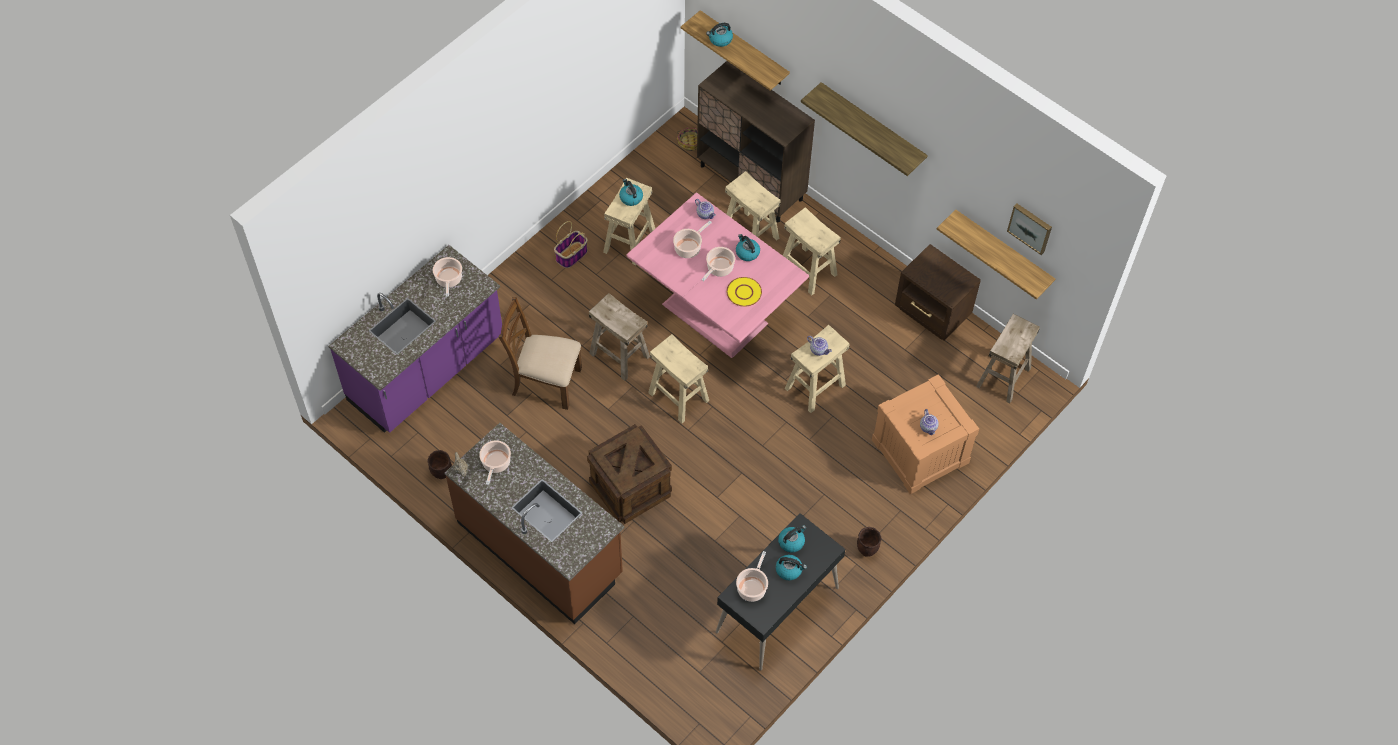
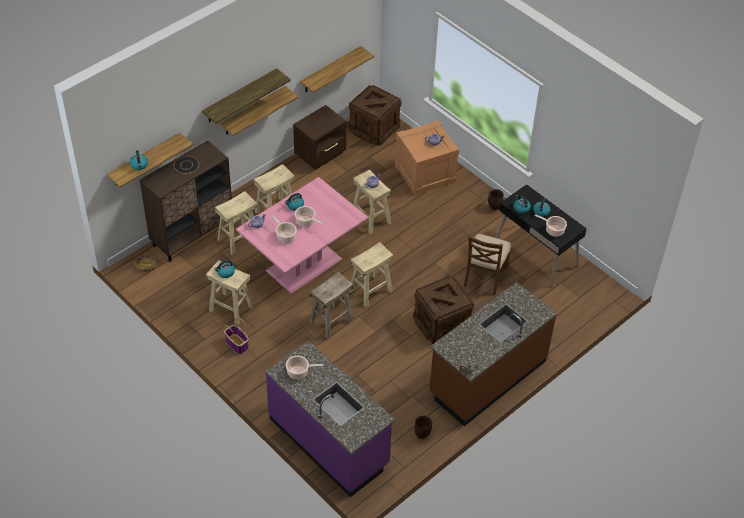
camera: 85 degrees left, 10 degrees down
cooking pot [479,440,511,485] -> none
brown chair [499,297,582,410] -> brown chair moved to [464,234,512,295]
yellow plate [726,277,762,307] -> none
beige stool [976,314,1040,403] -> crate [349,85,401,146]
picture [1007,204,1052,255] -> none
none -> black plate [174,156,199,174]
none -> shelf [220,86,299,136]

